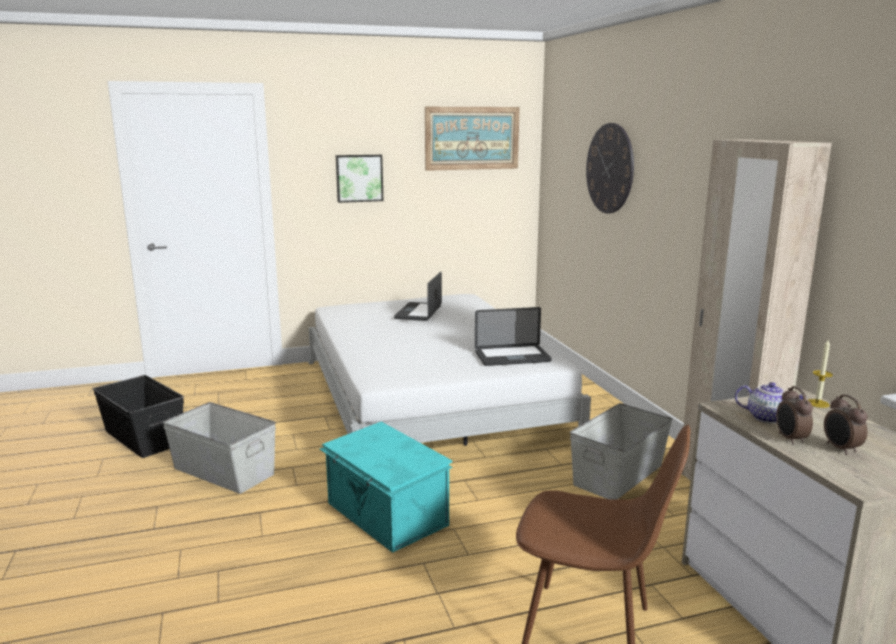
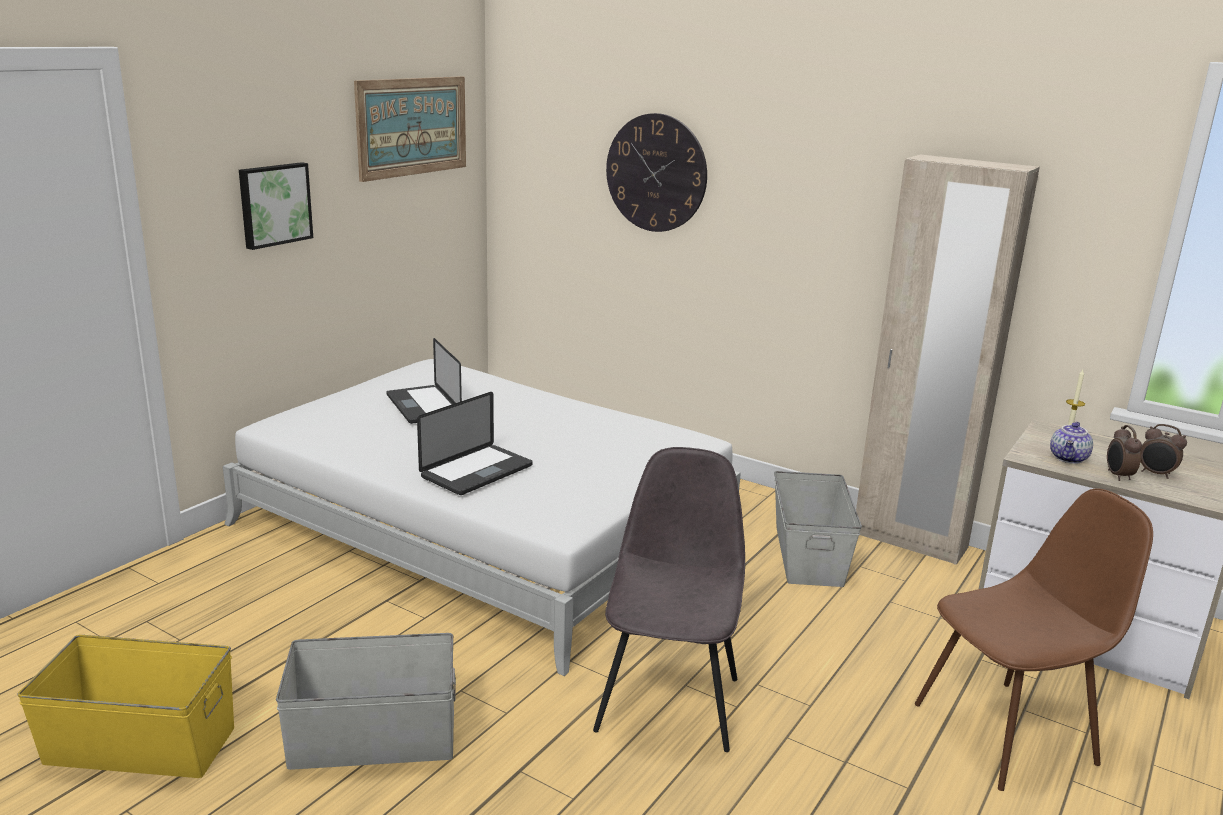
camera: 40 degrees left, 5 degrees up
black storage box [93,375,184,458] -> yellow storage box [17,635,234,778]
turquoise storage box [320,422,452,553] -> grey chair [593,447,745,752]
laptop [475,307,552,366] -> laptop moved to [417,392,533,495]
teapot [735,382,807,423] -> teapot turned 135 degrees clockwise [1050,422,1093,464]
alarm clock [776,386,813,445] -> alarm clock turned 45 degrees clockwise [1107,425,1142,481]

